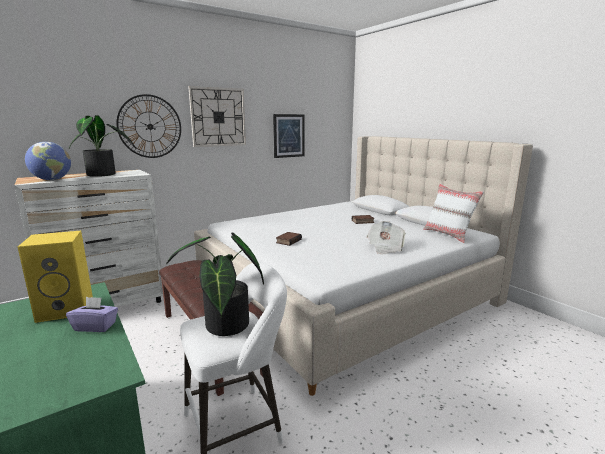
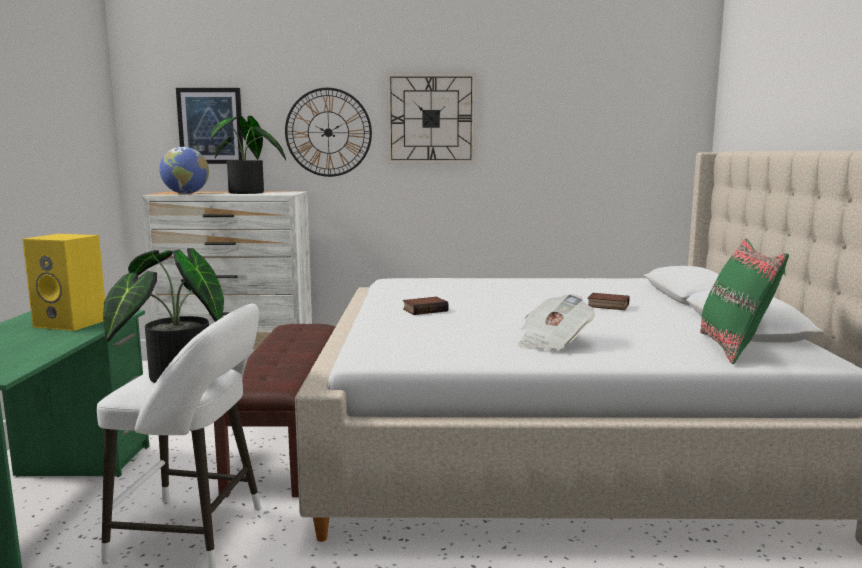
camera: 35 degrees right, 5 degrees down
purple tissue box [66,297,118,332] -> none
picture [273,114,304,158] -> picture moved to [176,88,244,164]
white pillow [423,183,484,243] -> green pillow [700,239,789,364]

